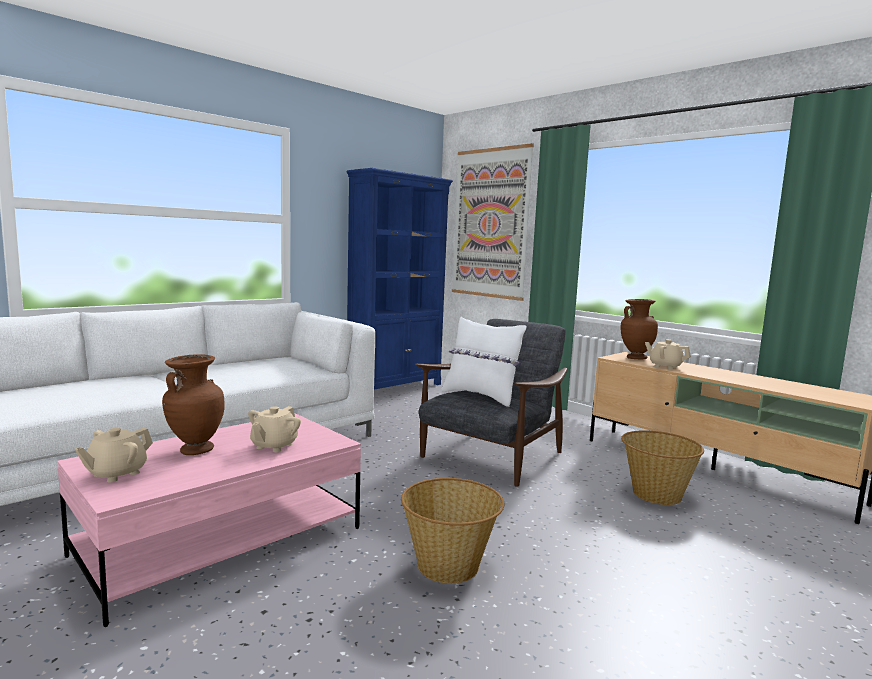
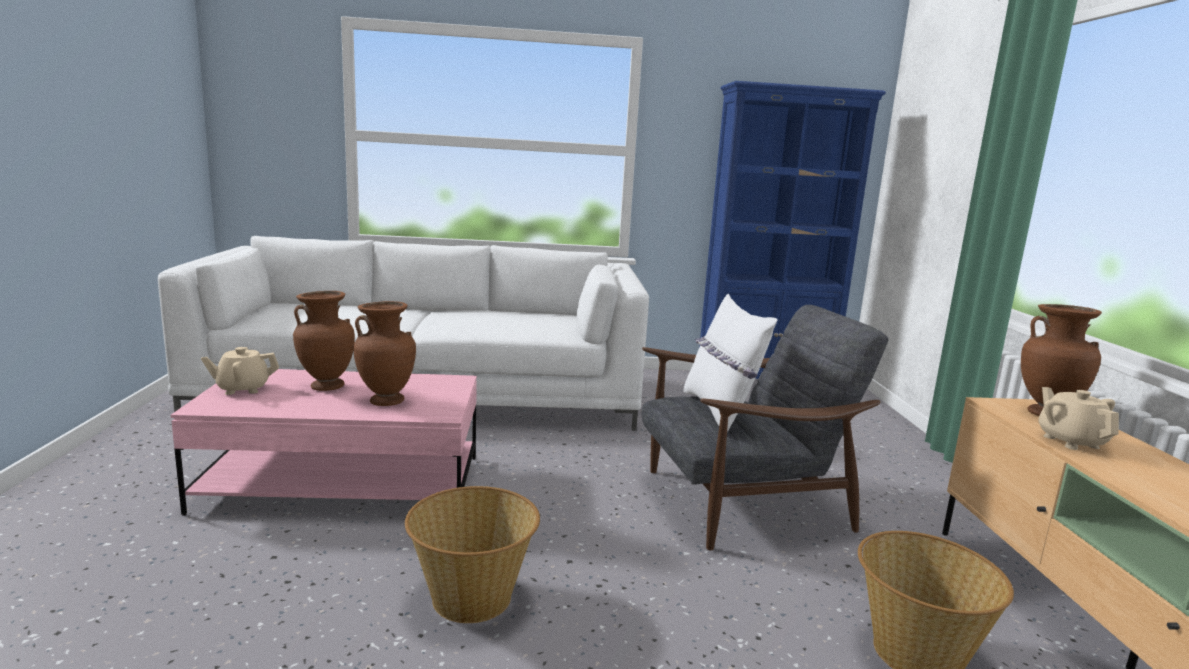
camera: 40 degrees right, 5 degrees up
beige teapot [248,406,301,452] -> brown vase [353,301,416,406]
picture [452,143,534,301] -> none

